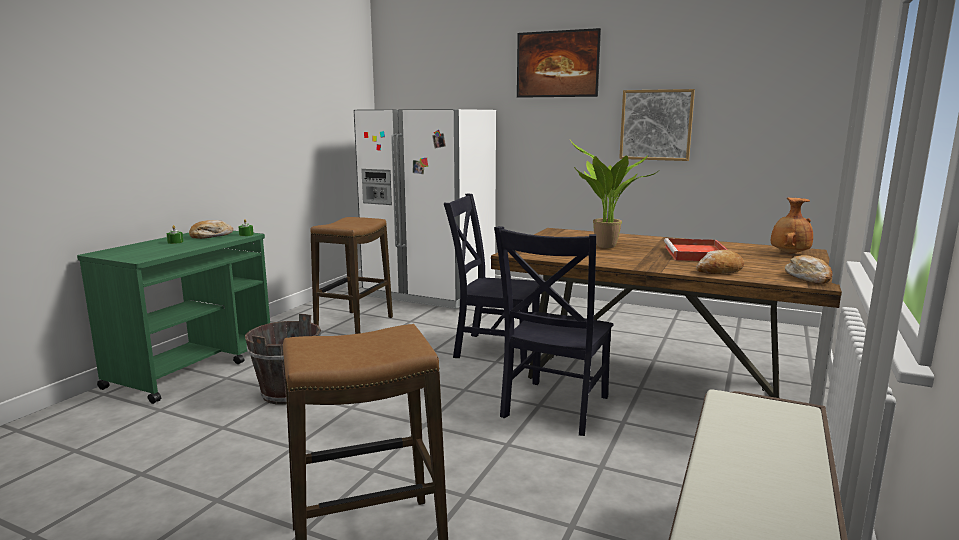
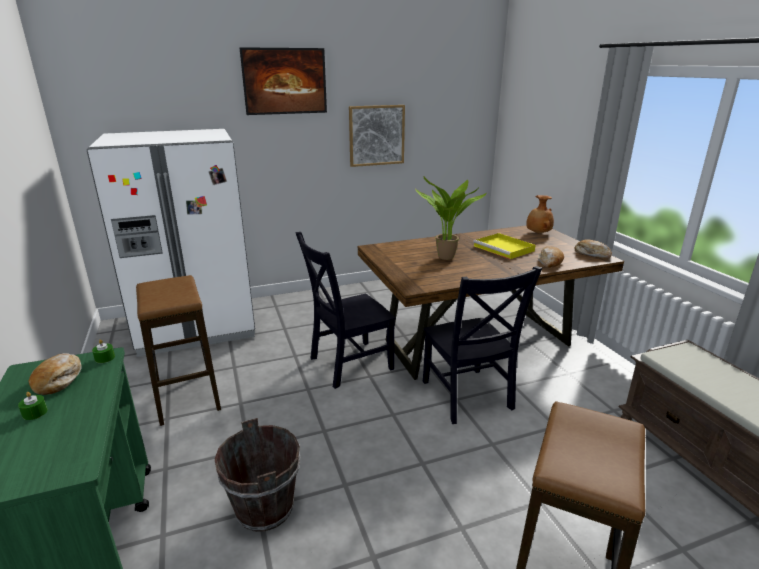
camera: 45 degrees left, 10 degrees up
red tray [664,238,728,261] -> yellow tray [473,233,535,259]

